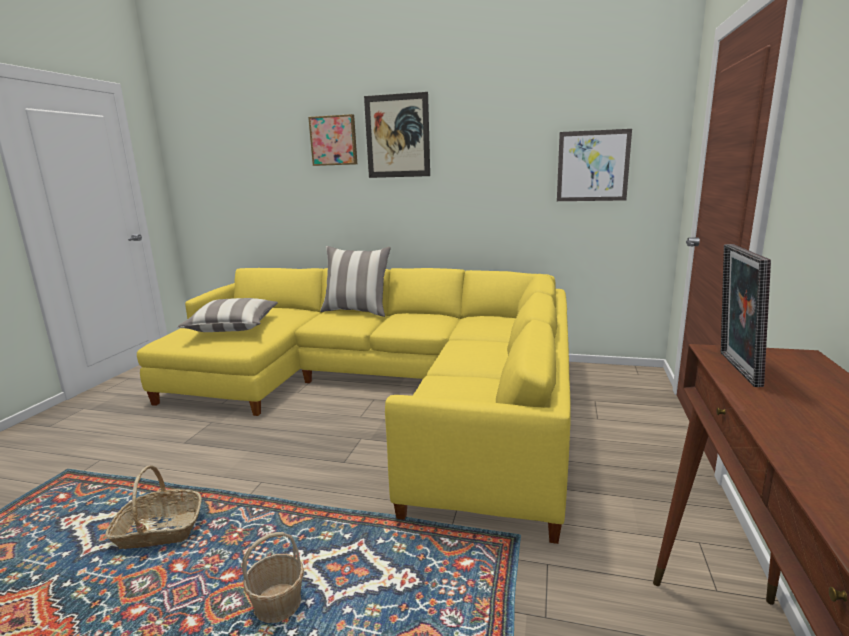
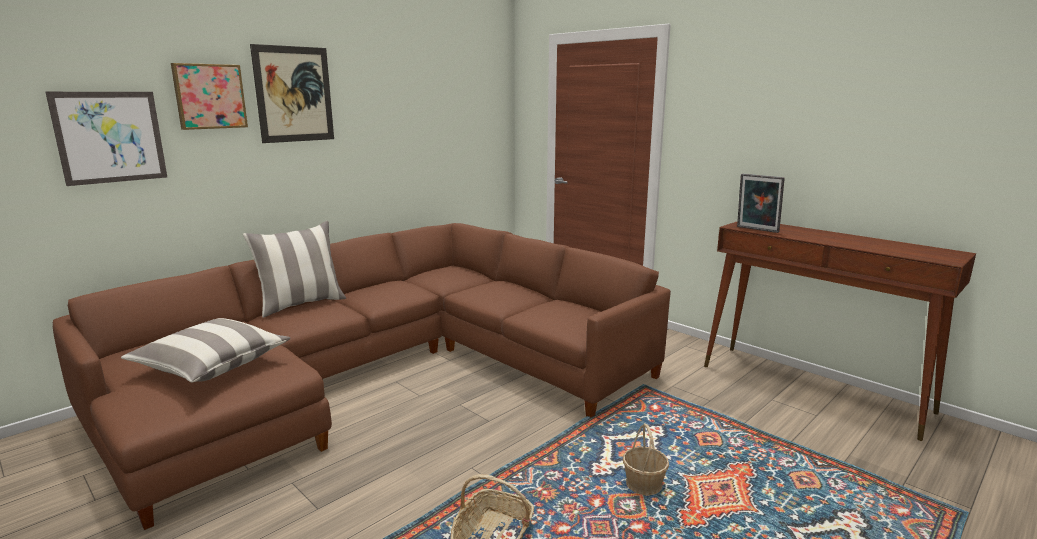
camera: 60 degrees left, 0 degrees up
yellow sofa [137,268,571,544] -> brown sofa [53,223,671,530]
picture [557,129,632,201] -> picture moved to [45,92,167,186]

